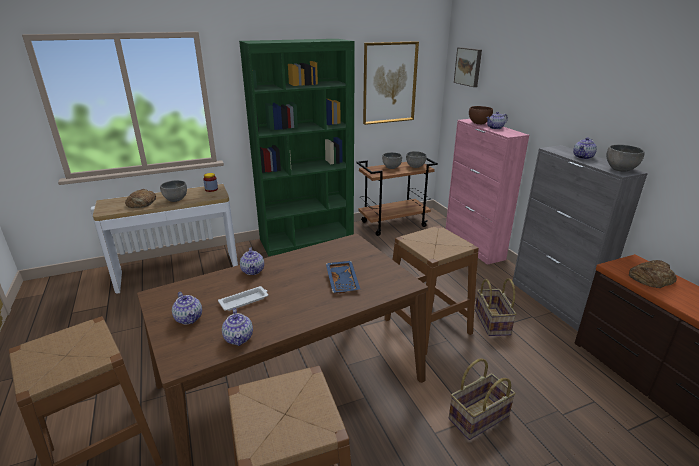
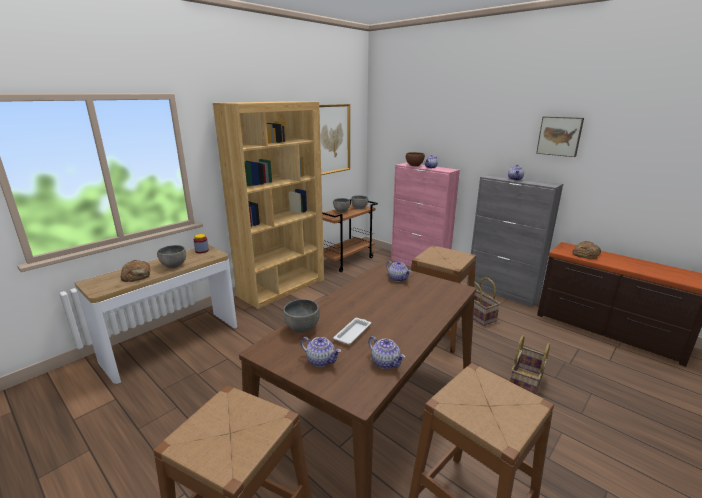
camera: 25 degrees left, 5 degrees down
green bookcase [239,39,355,256] -> brown bookcase [213,101,324,309]
teapot [240,247,264,275] -> teapot moved to [386,261,411,282]
blue tray [326,261,360,293] -> none
picture [454,47,482,87] -> picture moved to [536,116,584,157]
grey bowl [607,145,645,171] -> grey bowl moved to [283,299,320,333]

